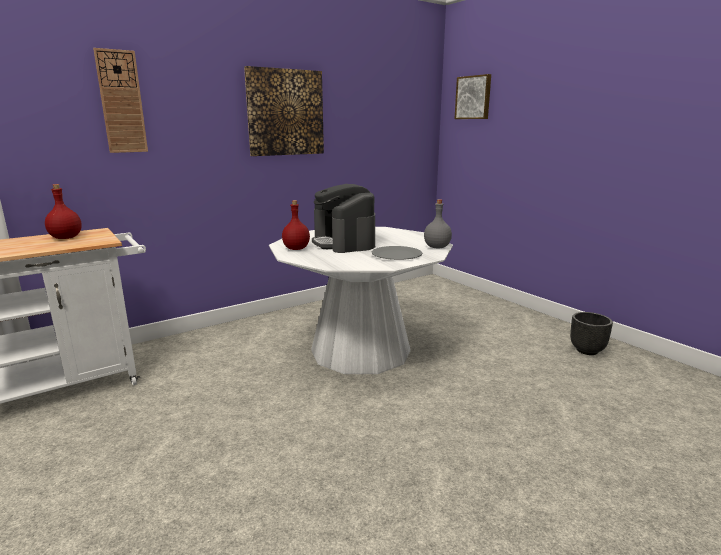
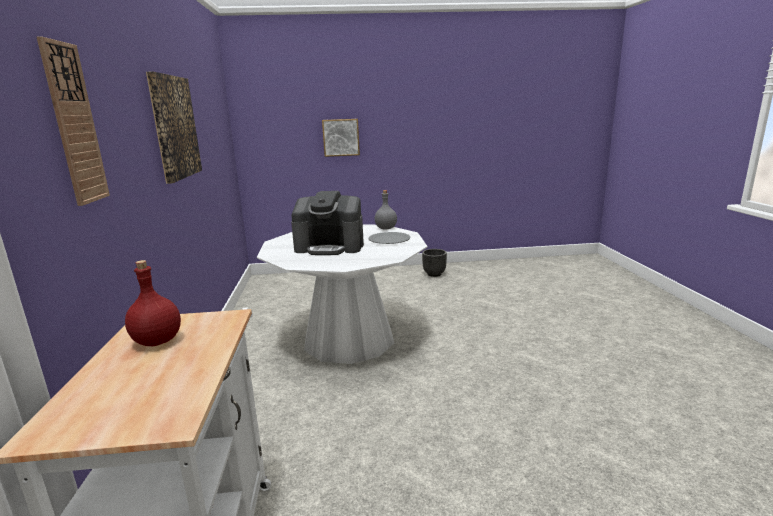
camera: 60 degrees left, 0 degrees up
red bottle [282,200,310,250] -> none
picture [455,74,491,119] -> picture moved to [322,119,360,157]

